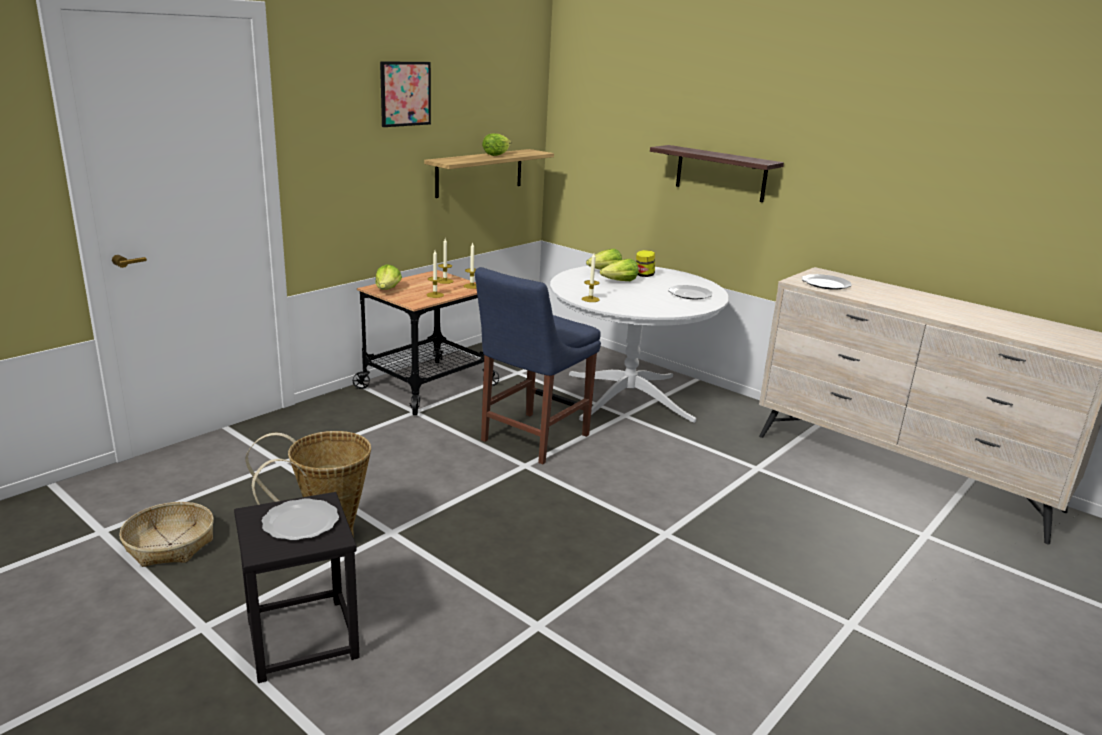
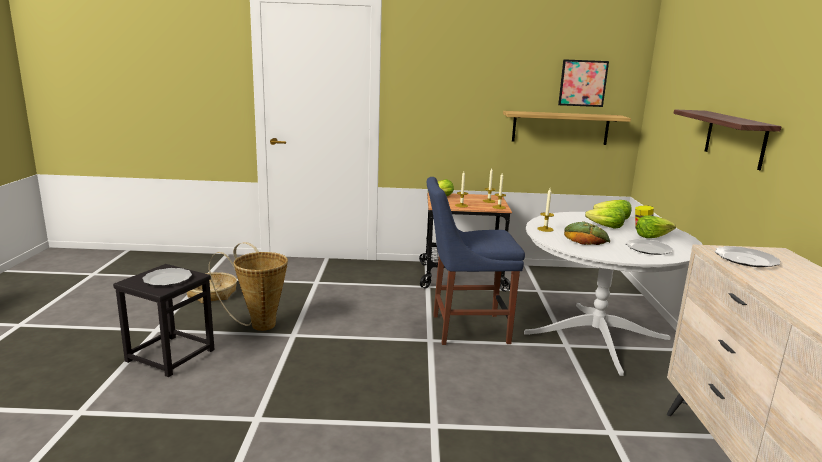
camera: 50 degrees right, 5 degrees down
picture [380,61,431,127] -> picture moved to [558,59,609,107]
lettuce [482,134,511,156] -> lettuce moved to [636,215,676,238]
none -> bread [564,221,610,245]

